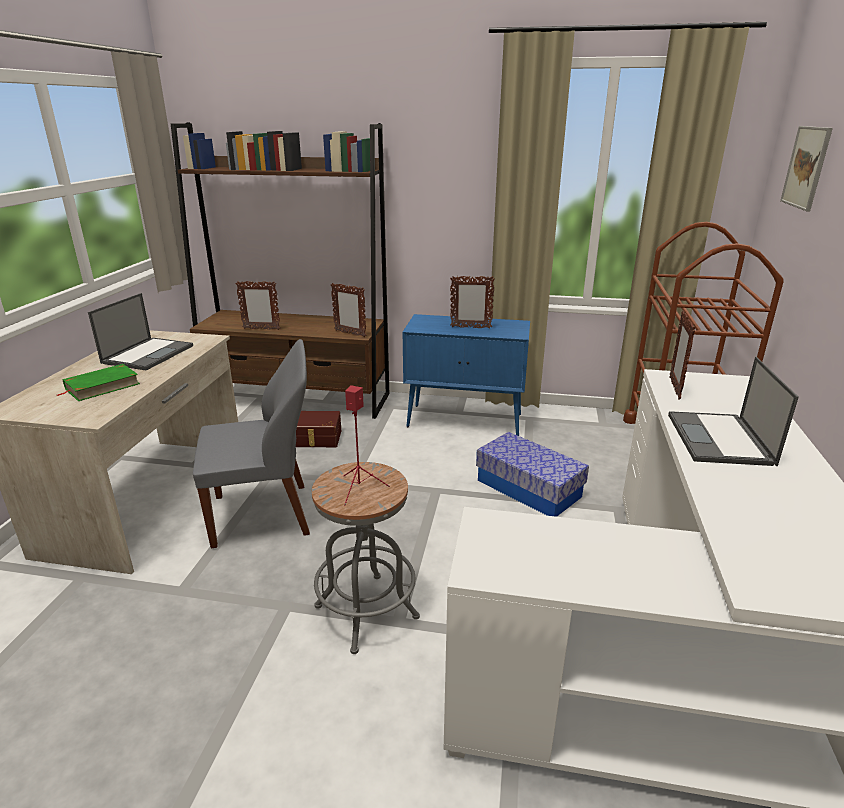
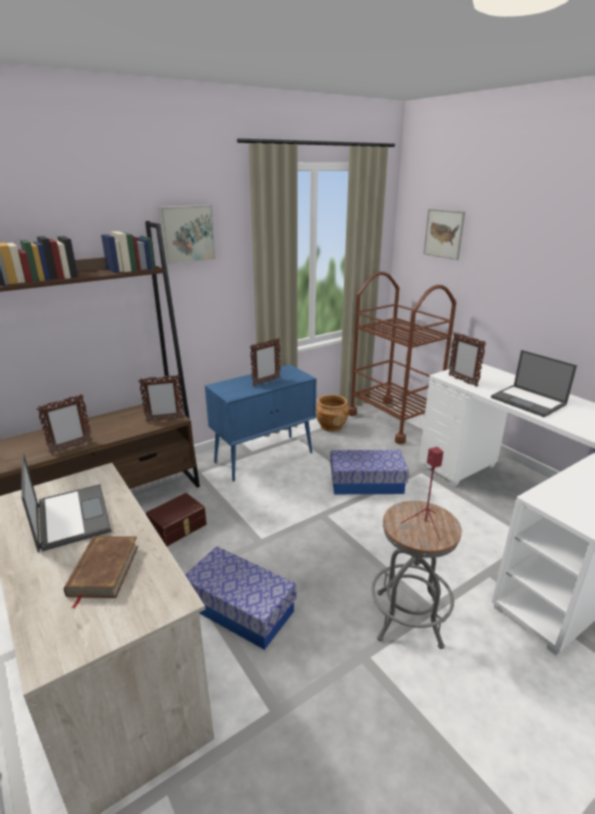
camera: 45 degrees left, 0 degrees up
green book [57,364,140,401] -> brown book [64,536,138,609]
grey chair [193,339,310,549] -> storage box [185,546,297,650]
none -> picture [158,205,216,265]
none -> brown planter [316,395,349,432]

